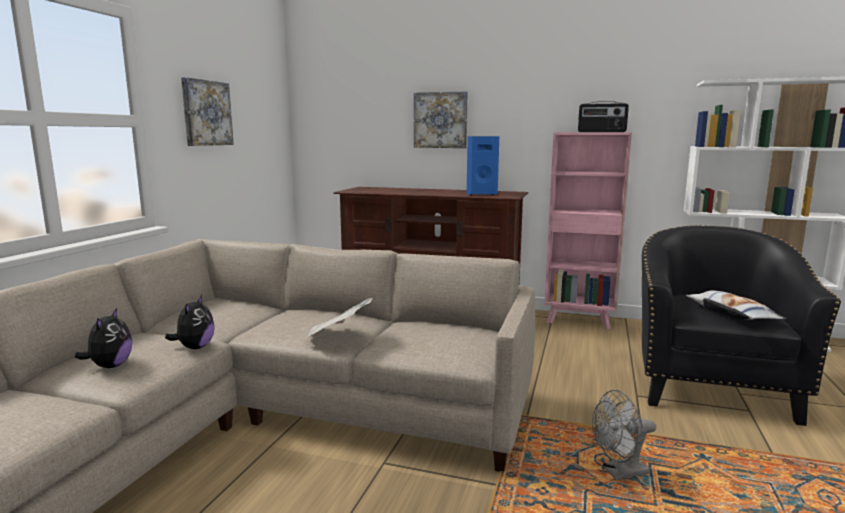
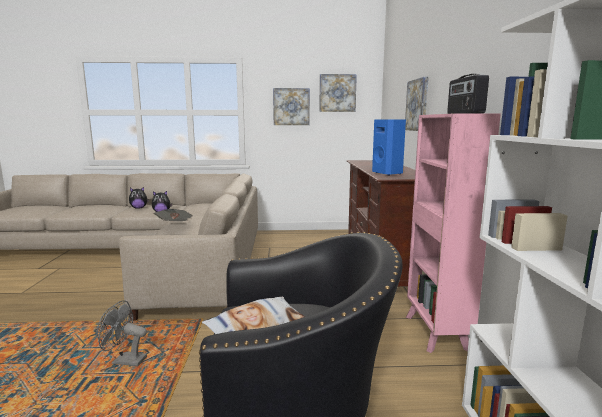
camera: 70 degrees right, 0 degrees up
grey fan [592,390,656,480] -> grey fan turned 45 degrees counterclockwise [97,300,147,367]
none -> picture [319,74,357,112]

